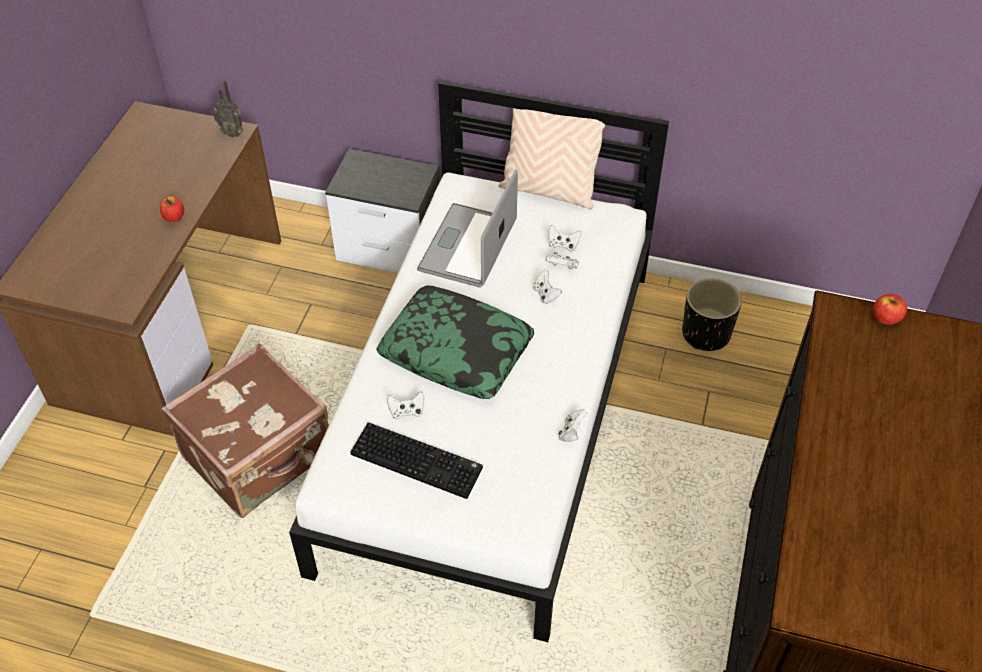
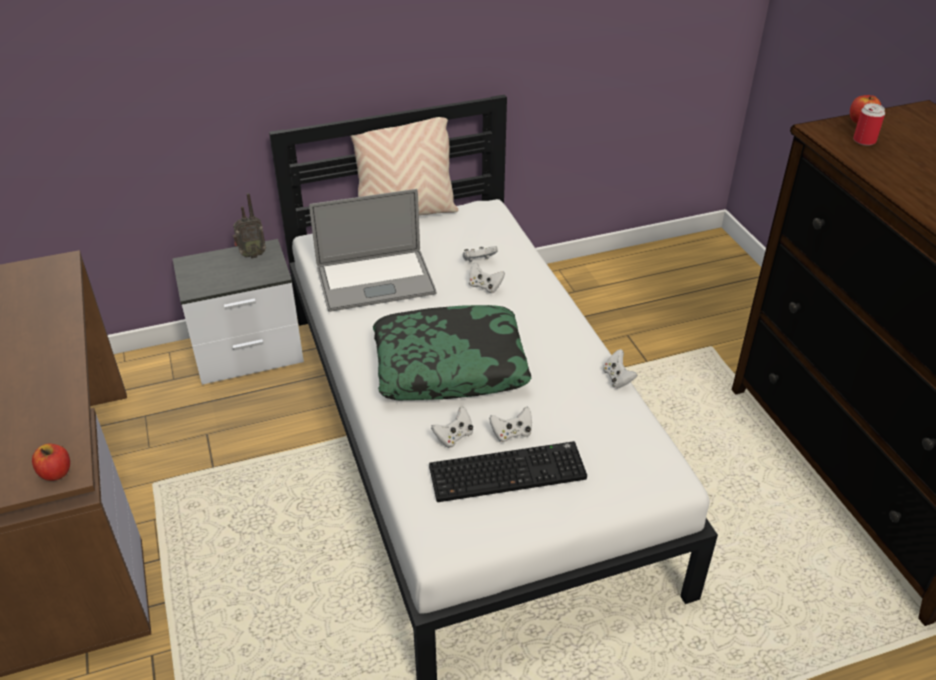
camera: 35 degrees left, 10 degrees down
apple [160,196,184,222] -> apple moved to [32,443,70,481]
brown suitcase [162,344,329,518] -> none
radio [212,80,243,137] -> radio moved to [233,193,266,259]
laptop [417,169,518,288] -> laptop turned 90 degrees counterclockwise [309,189,436,312]
white game controller [548,225,581,252] -> white game controller moved to [489,406,532,442]
black planter [682,278,742,351] -> none
none -> can [853,103,885,146]

